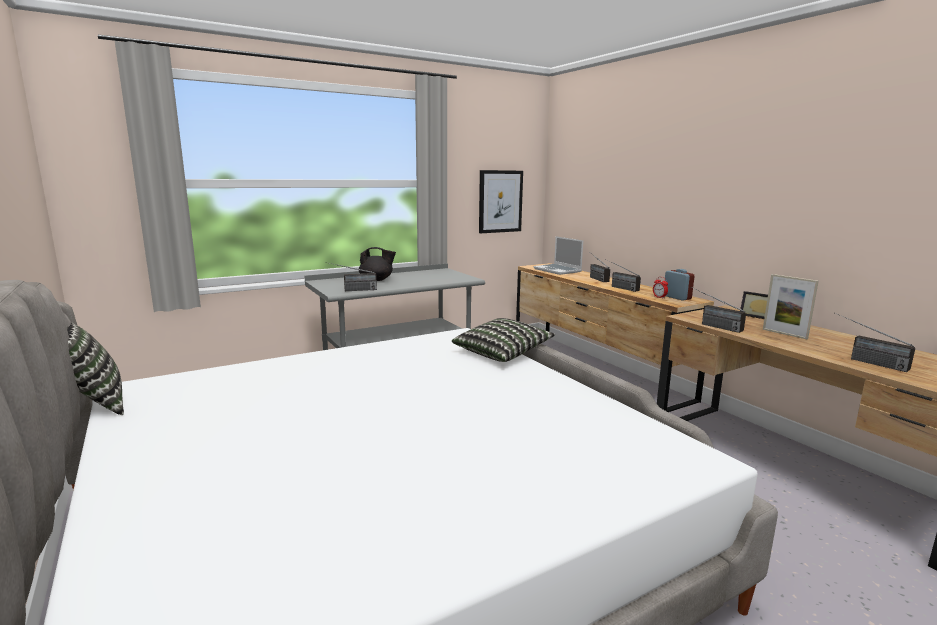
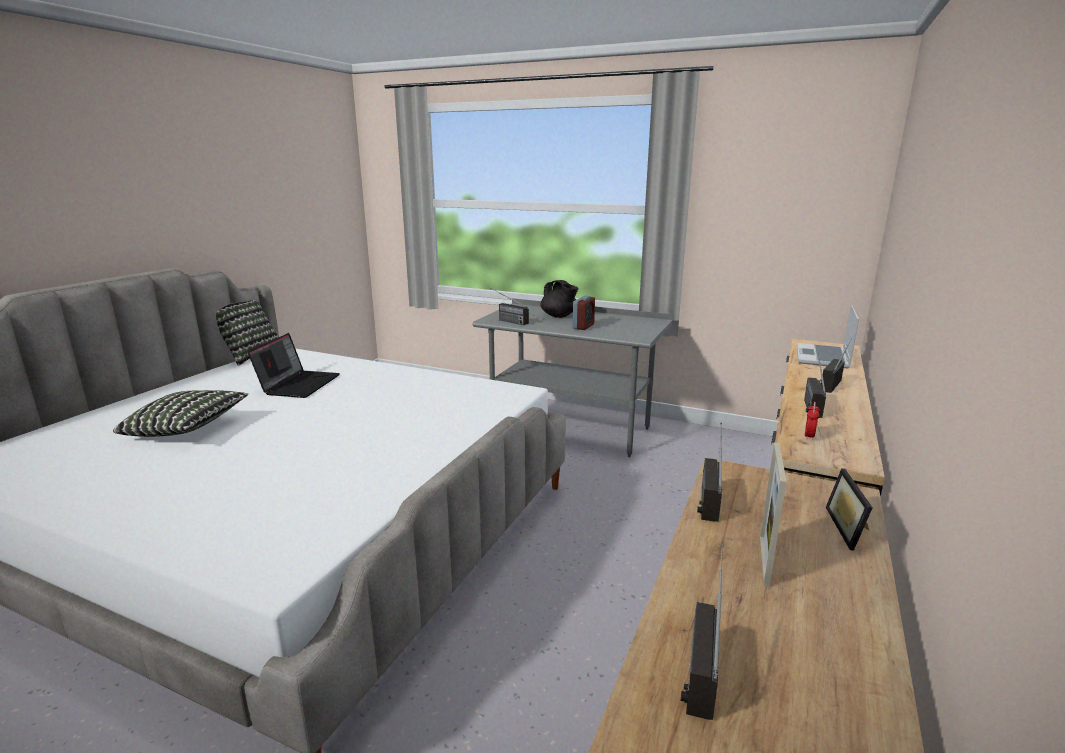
camera: 55 degrees right, 5 degrees up
pillow [452,318,555,362] -> pillow moved to [113,390,248,437]
picture [479,170,523,233] -> none
alarm clock [665,269,695,301] -> alarm clock moved to [573,296,595,330]
none -> laptop [248,333,340,398]

